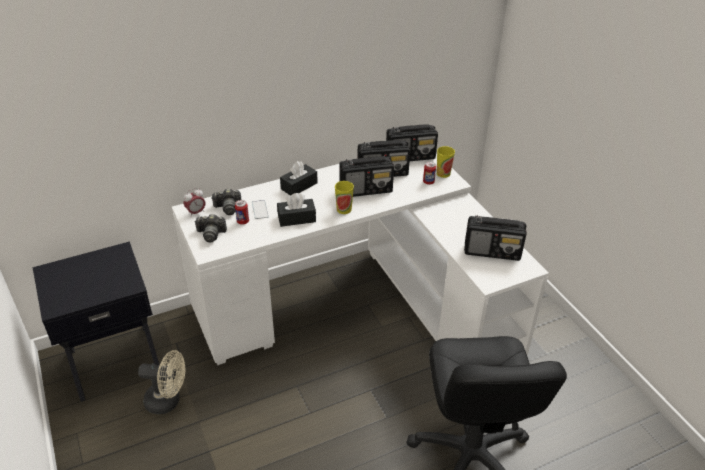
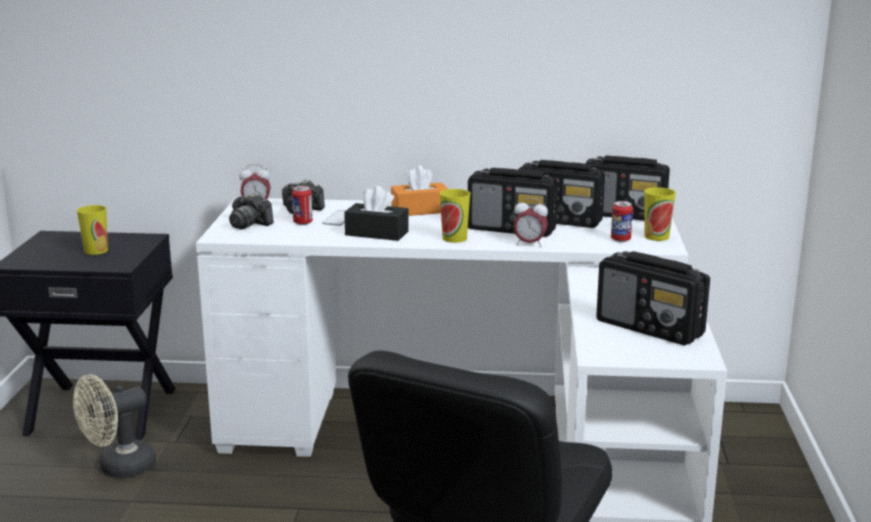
camera: 30 degrees right, 20 degrees down
beige fan [138,350,185,414] -> beige fan turned 105 degrees clockwise [73,374,156,478]
black tissue box [280,161,318,196] -> orange tissue box [391,165,448,216]
none -> cup [77,205,108,255]
none -> alarm clock [513,198,548,247]

